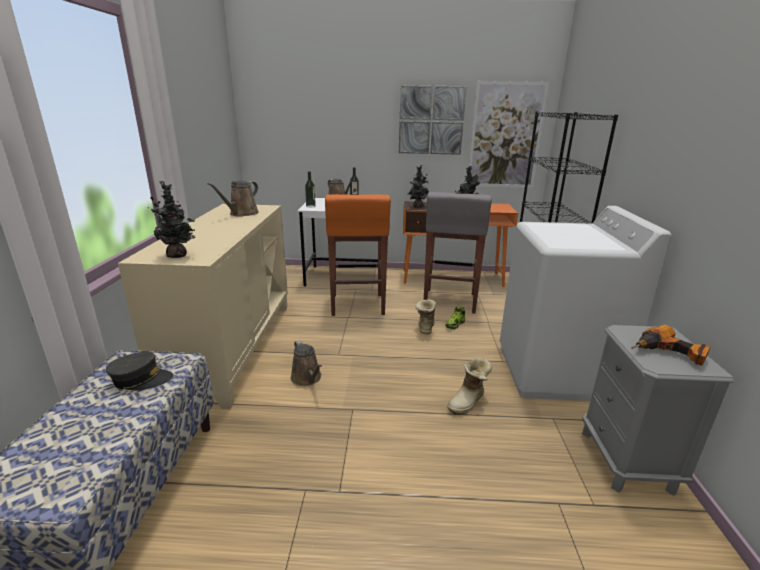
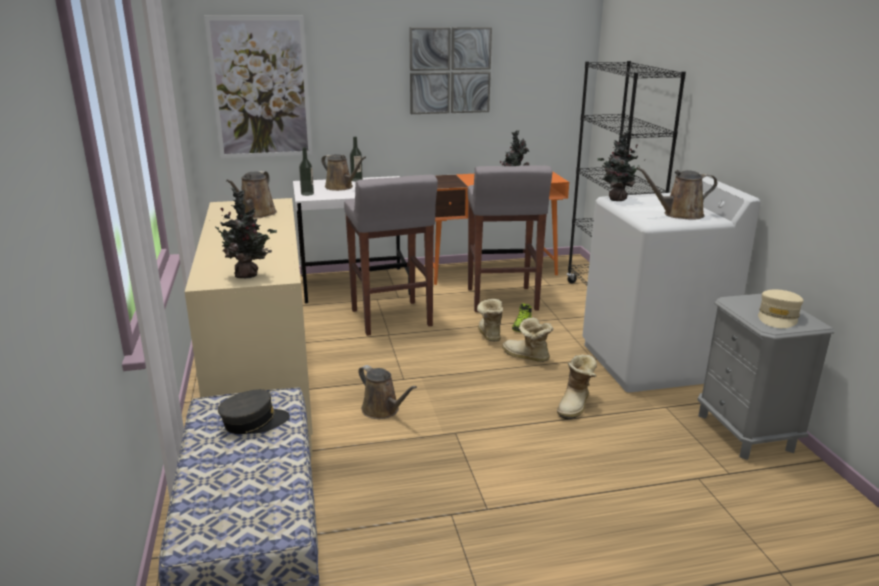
camera: 15 degrees left, 0 degrees up
orange stool [325,194,391,316] -> grey stool [344,175,438,336]
potted plant [408,165,429,208] -> potted plant moved to [598,130,639,201]
picture [469,81,549,188] -> picture moved to [204,16,312,158]
power drill [631,325,711,366] -> beige cap [758,289,804,328]
none -> boot [502,318,554,362]
none -> brown watering can [637,167,717,220]

